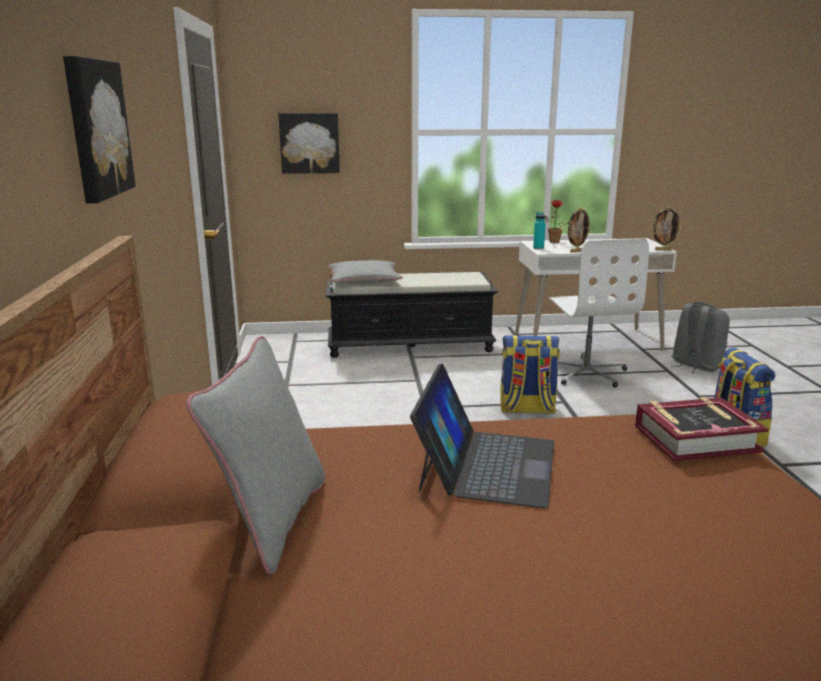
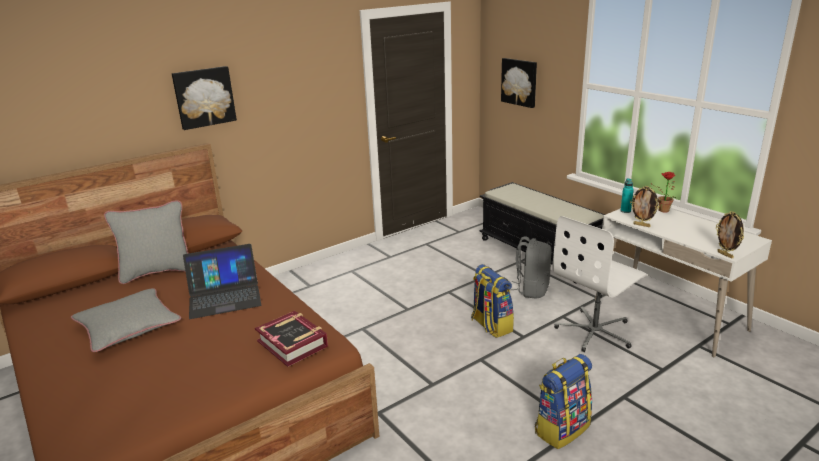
camera: 60 degrees right, 5 degrees up
grey pillow [328,260,403,283] -> grey pillow moved to [71,288,181,352]
grey backpack [671,302,730,374] -> grey backpack moved to [510,237,552,299]

